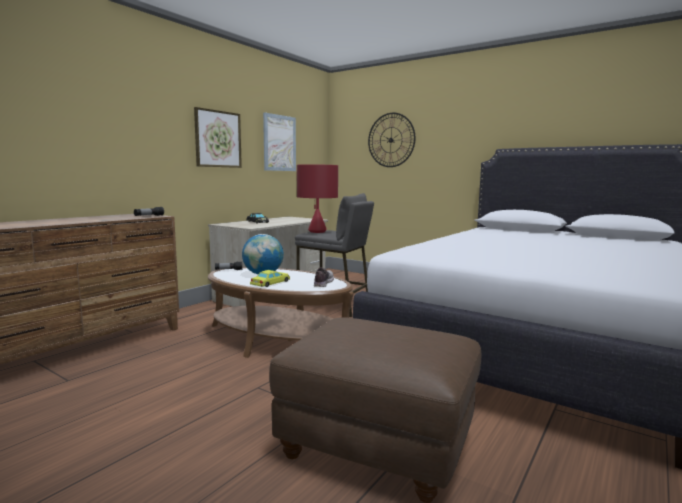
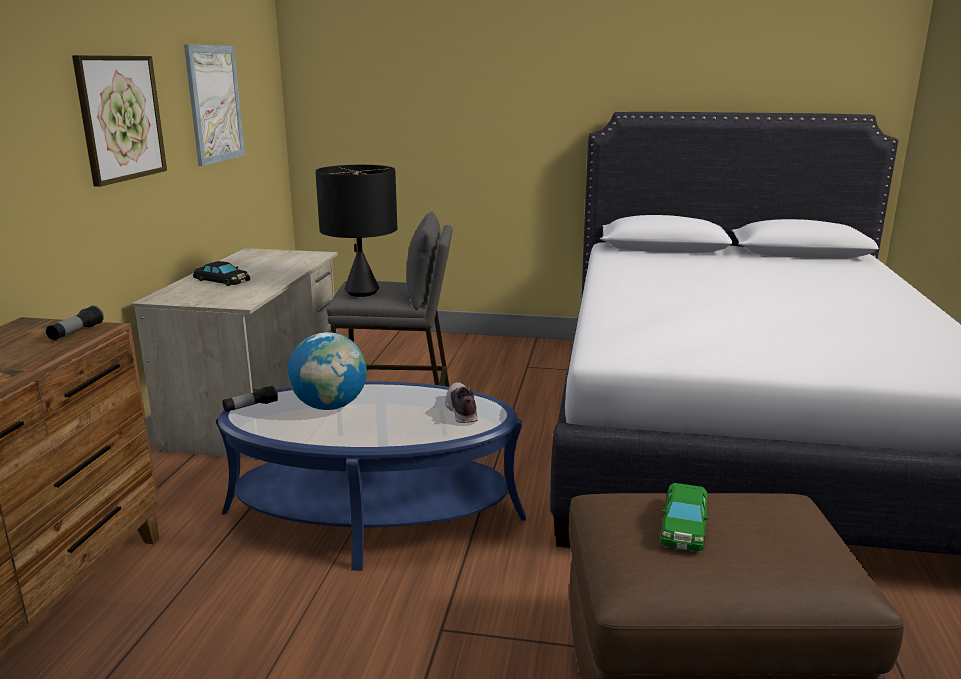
camera: 25 degrees left, 10 degrees up
brown coffee table [208,267,354,358] -> blue coffee table [216,381,526,571]
yellow toy car [250,270,290,287] -> none
red table lamp [297,164,338,233] -> black table lamp [315,165,397,297]
wall clock [368,113,415,167] -> none
none -> green toy car [661,483,709,551]

